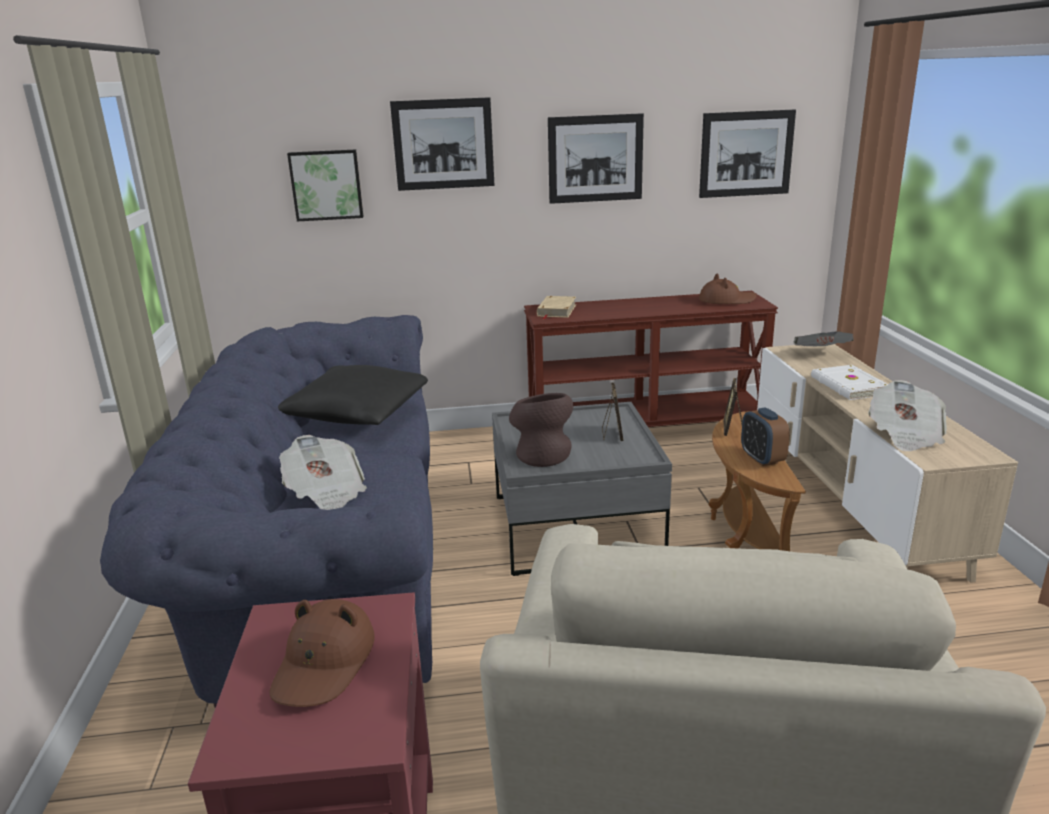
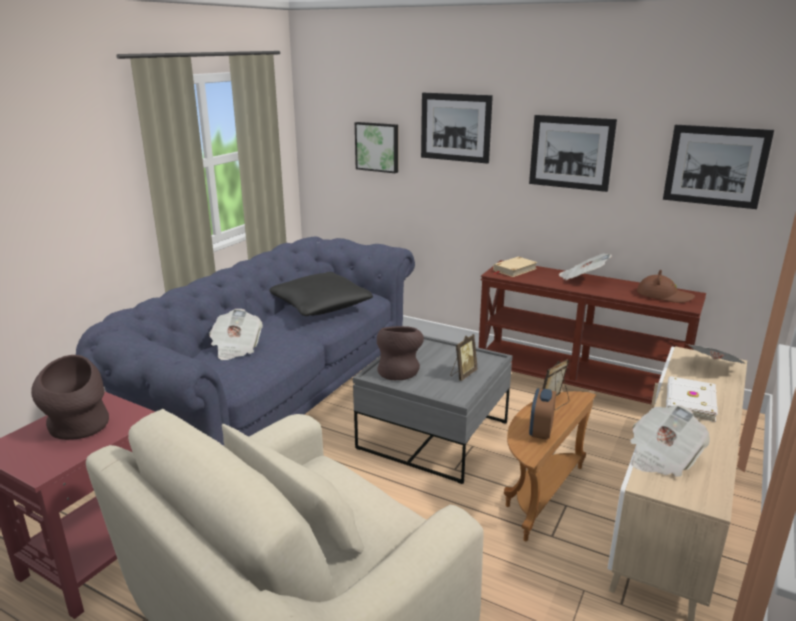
camera: 35 degrees right, 0 degrees up
brown hat [270,599,374,707] -> brown vase [31,355,109,440]
none -> newspaper [559,253,612,280]

